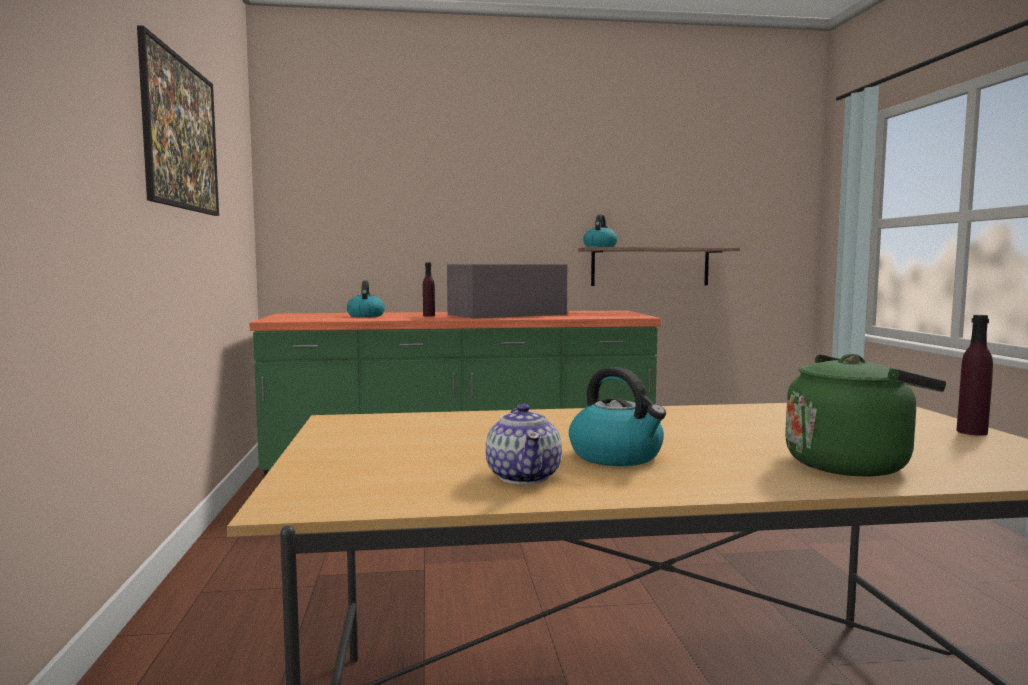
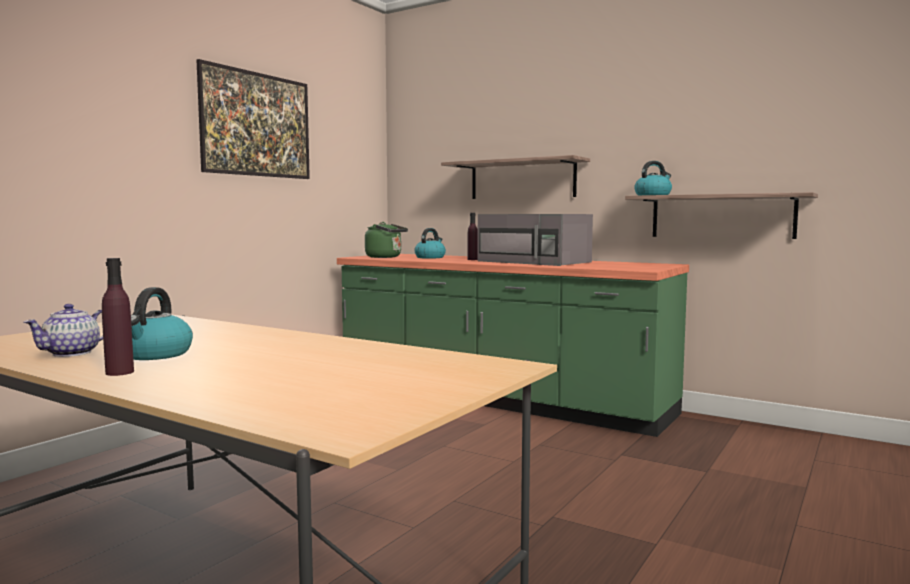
camera: 40 degrees right, 0 degrees up
grey microwave [447,265,567,318] -> grey microwave turned 150 degrees counterclockwise [477,214,593,266]
green kettle [785,354,946,477] -> green kettle moved to [365,222,408,258]
purple bottle [956,315,993,436] -> purple bottle moved to [102,258,134,376]
none -> shelf [441,155,590,199]

